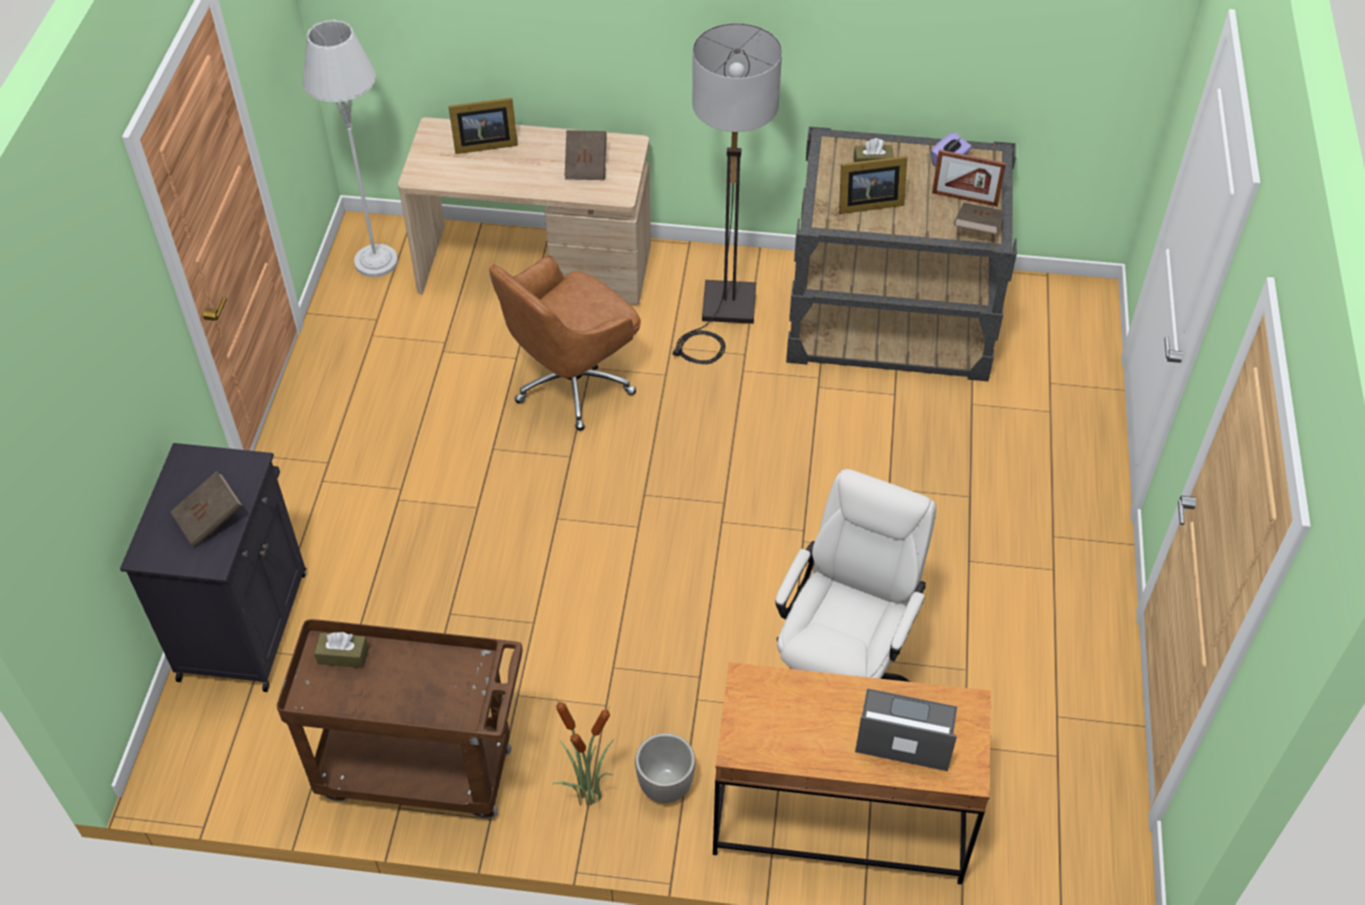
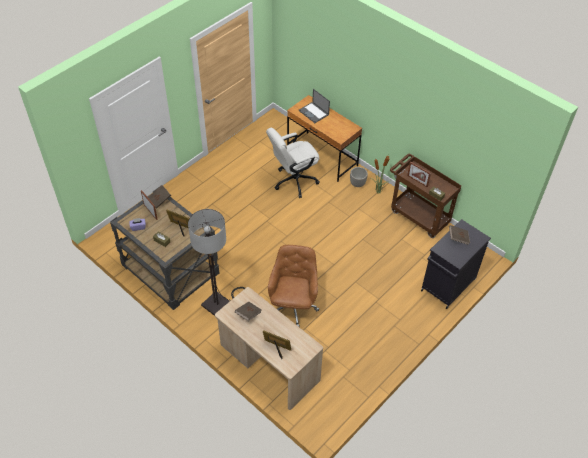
camera: 145 degrees left, 0 degrees up
grey floor lamp [302,20,398,277] -> none
brown office chair [489,256,641,431] -> brown office chair turned 75 degrees counterclockwise [268,245,319,327]
none -> picture frame [407,162,431,187]

